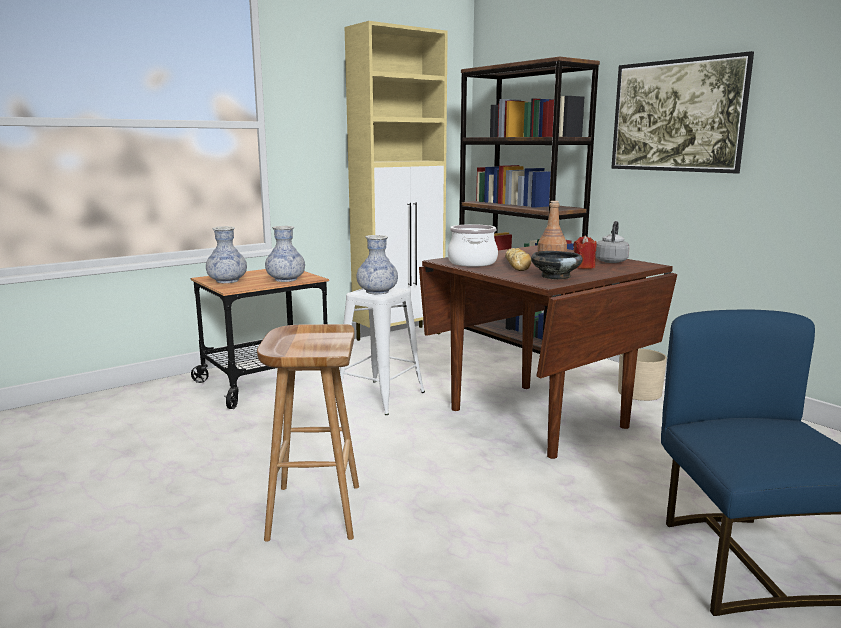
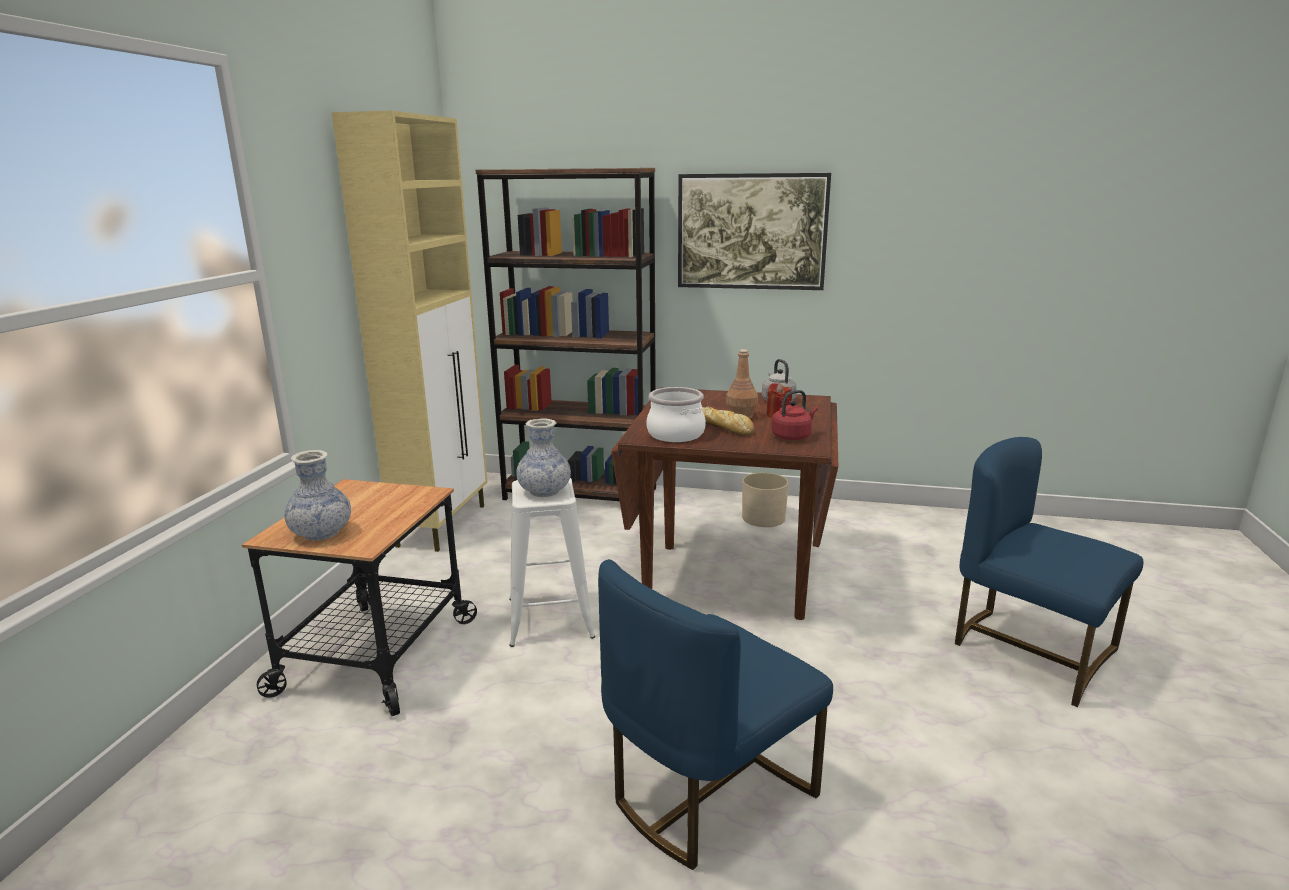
camera: 40 degrees left, 5 degrees up
brown stool [257,324,359,542] -> blue chair [598,559,833,870]
vase [265,226,305,282] -> none
black bowl [531,251,583,279] -> red kettle [771,390,818,440]

